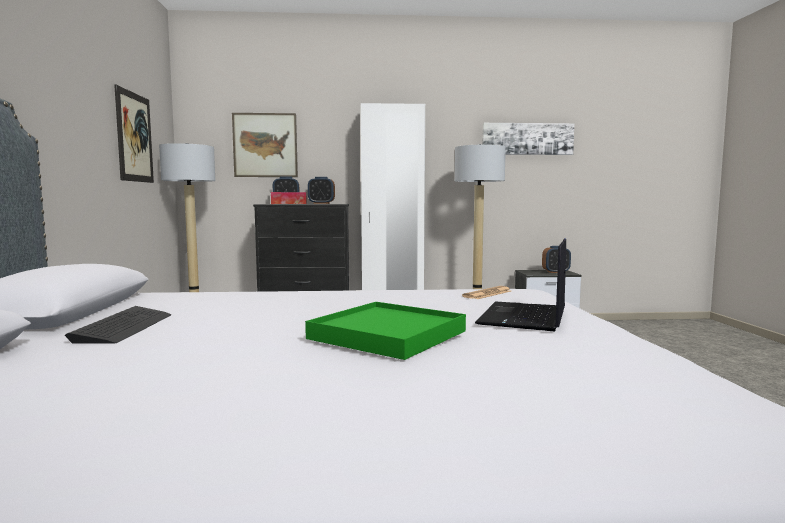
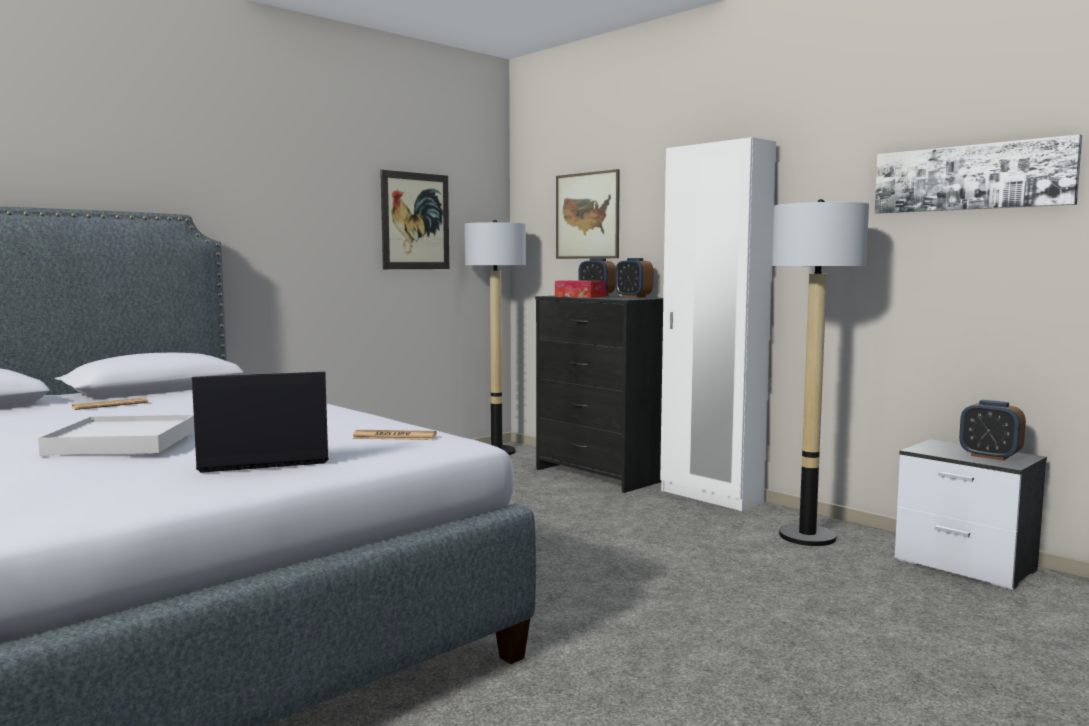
camera: 50 degrees right, 0 degrees up
keyboard [65,306,171,344] -> newspaper [71,397,148,410]
green tray [305,302,466,360] -> white tray [38,415,195,455]

